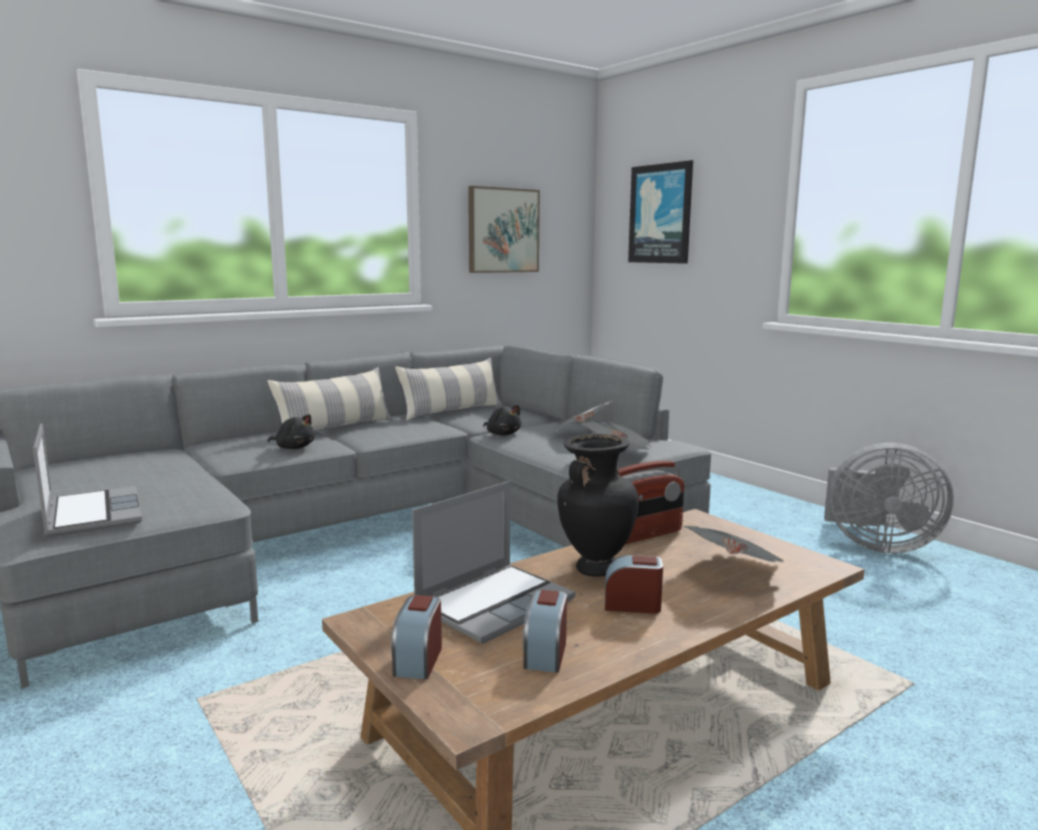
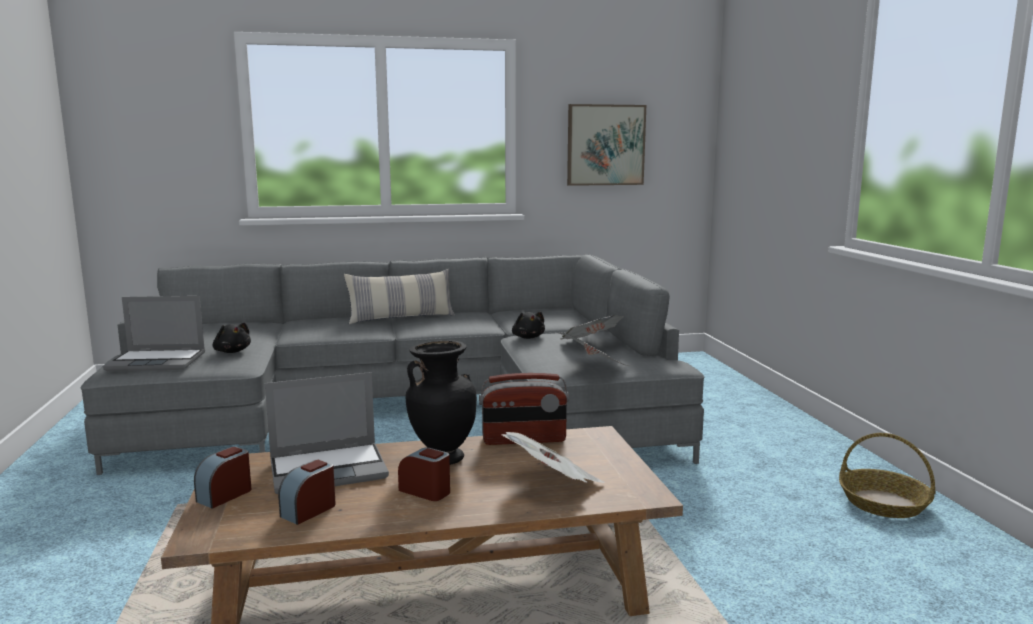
camera: 25 degrees right, 0 degrees up
laptop [33,423,142,537] -> laptop turned 90 degrees clockwise [103,296,205,371]
black plush toy [268,414,315,449] -> black plush toy moved to [213,322,251,353]
pillow [395,358,502,421] -> none
picture [628,160,693,264] -> none
grey fan [824,443,954,553] -> basket [839,433,935,518]

